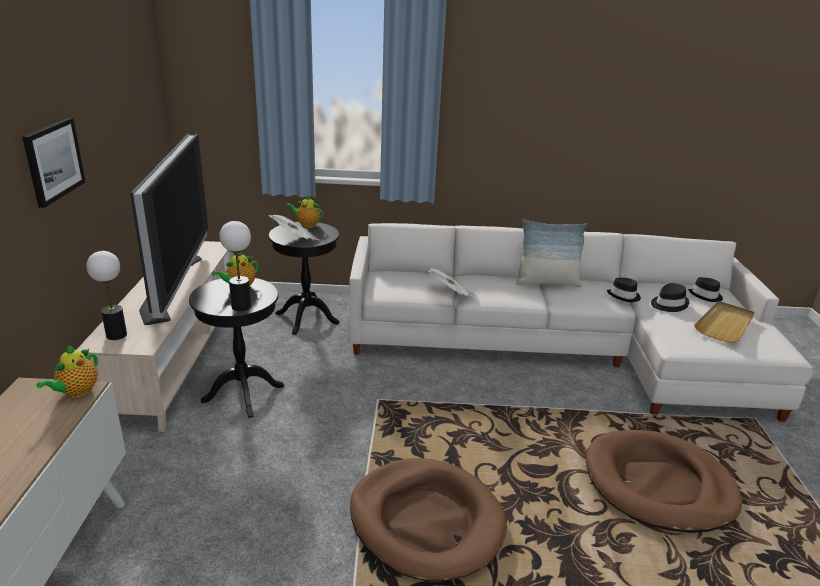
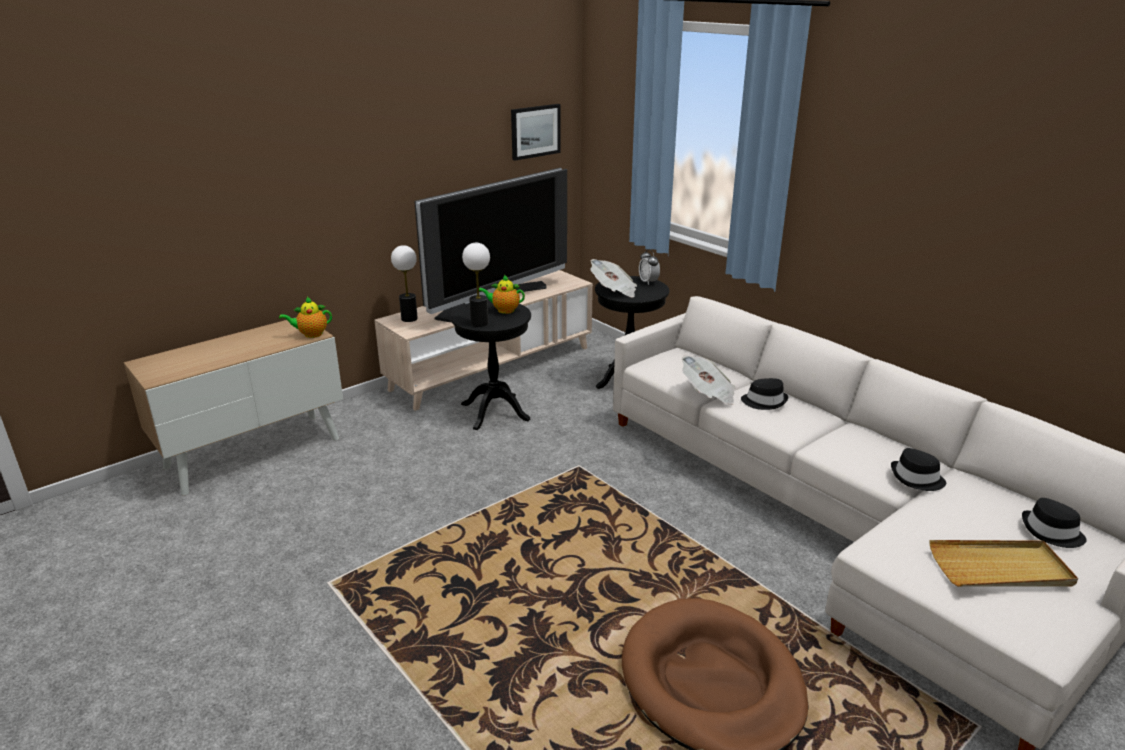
camera: 50 degrees right, 0 degrees up
picture [22,118,86,208] -> picture moved to [511,104,560,161]
teapot [286,194,323,228] -> alarm clock [639,249,660,285]
brown dog bed [350,458,507,582] -> none
pillow [516,219,587,287] -> none
black hat [651,283,689,312] -> black hat moved to [741,378,788,410]

